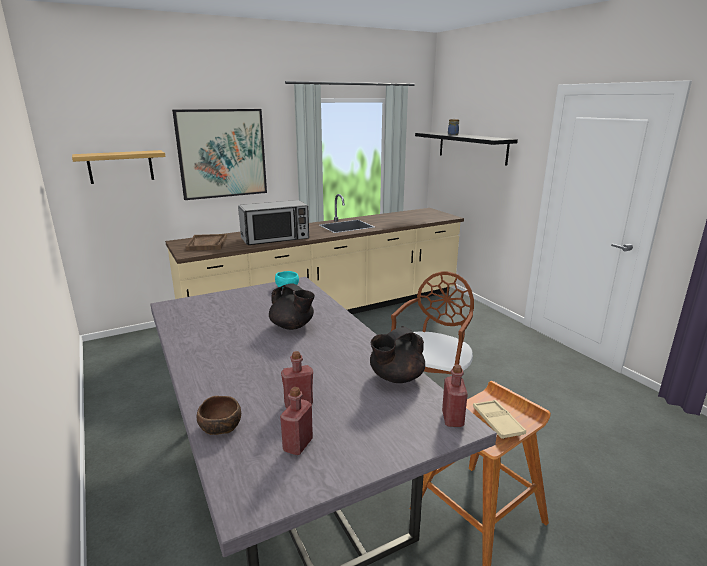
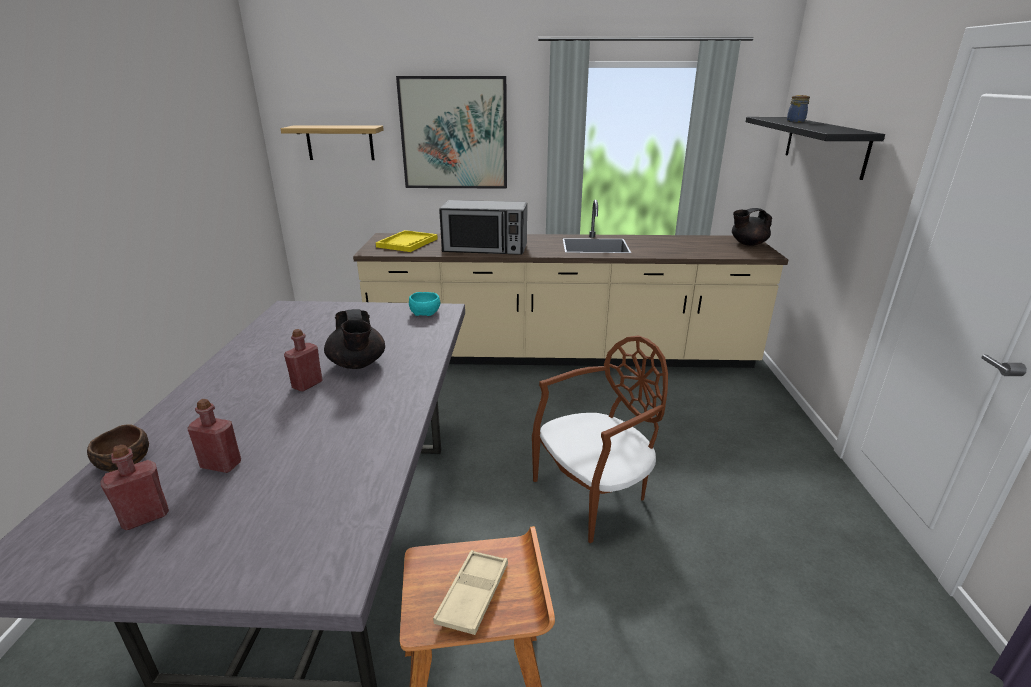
camera: 30 degrees right, 5 degrees up
brown tray [185,234,227,251] -> yellow tray [376,230,438,252]
black teapot [370,326,425,383] -> black teapot moved to [732,208,772,246]
red bottle [442,365,468,427] -> red bottle moved to [284,329,323,392]

